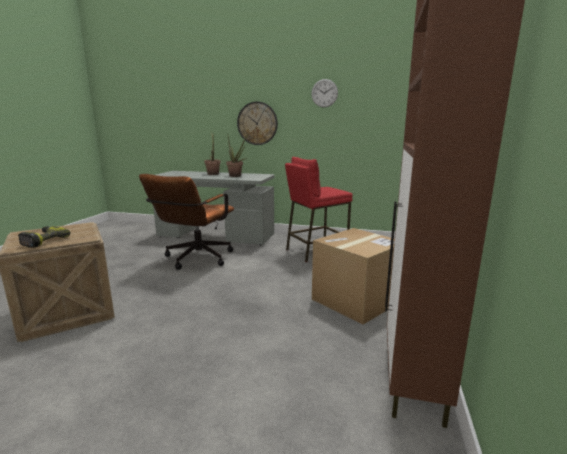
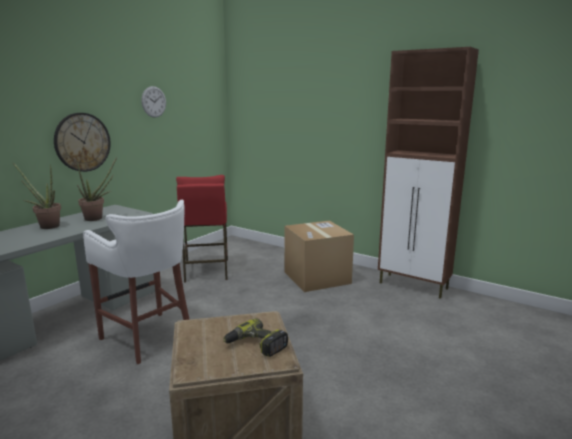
camera: 70 degrees left, 0 degrees up
brown office chair [139,174,234,270] -> white stool [83,200,190,365]

